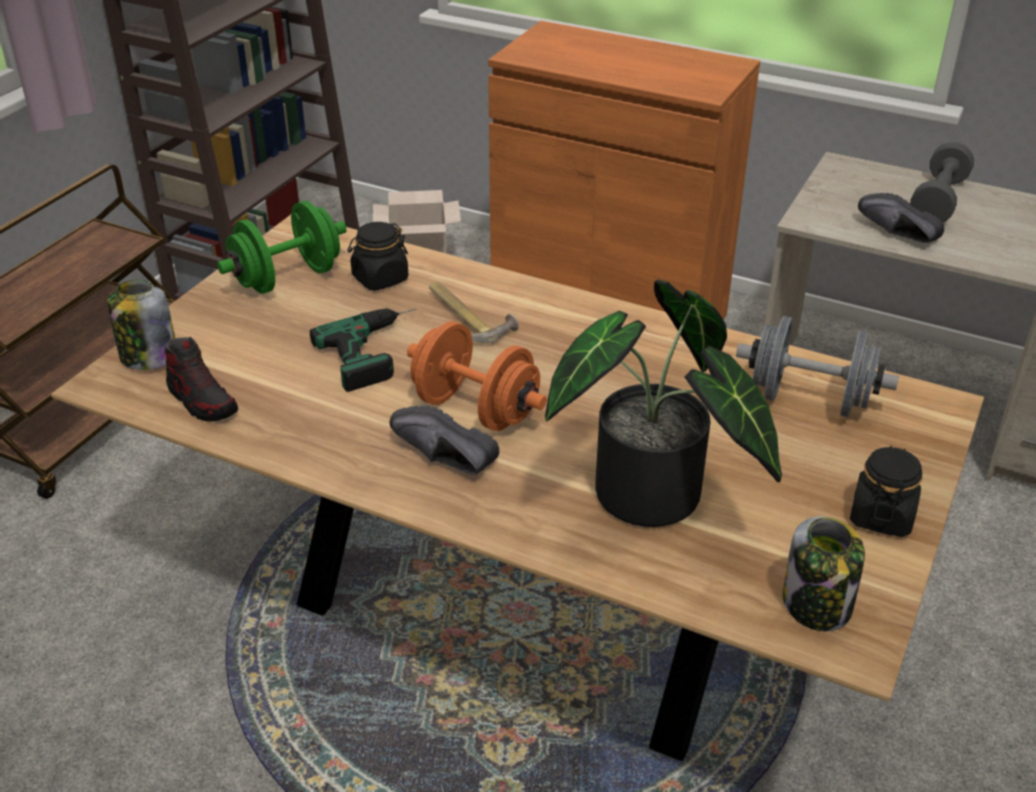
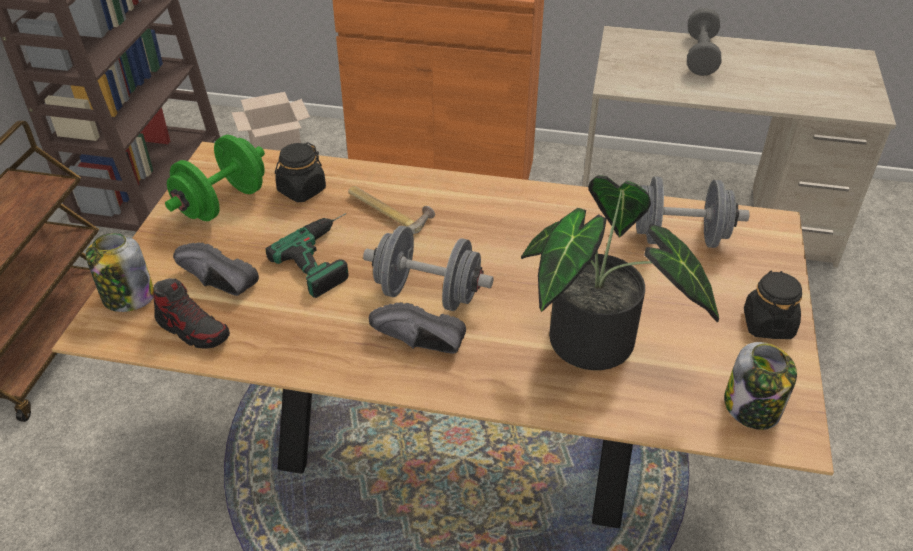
camera: 15 degrees left, 5 degrees up
orange dumbbell [407,321,547,431] -> grey dumbbell [363,226,494,311]
black shoe [858,193,944,243] -> black shoe moved to [173,242,259,296]

